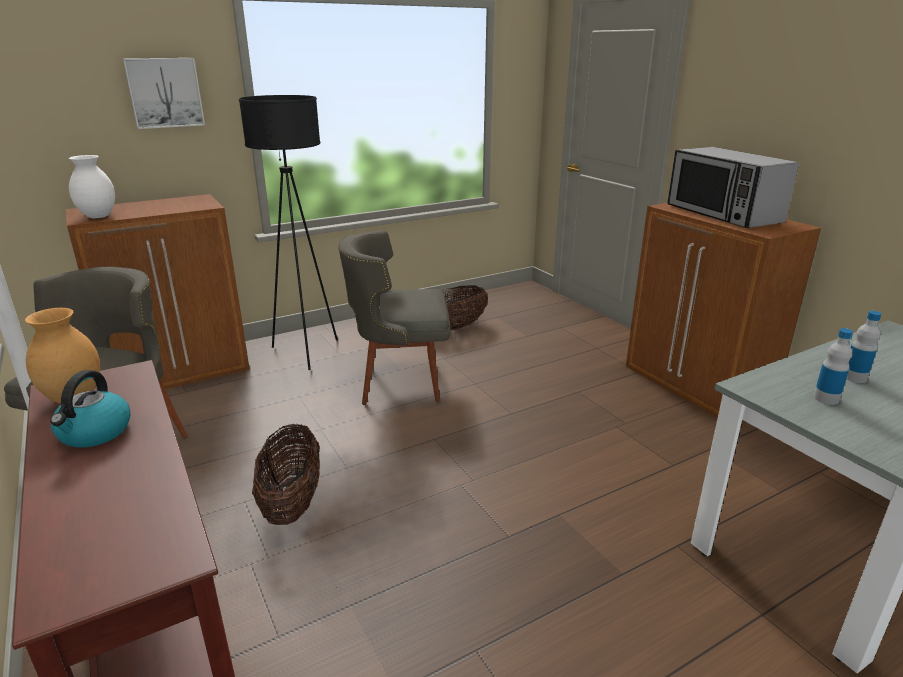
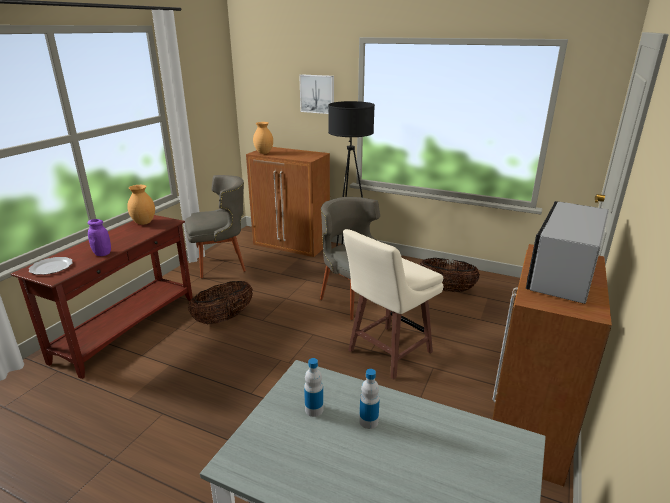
camera: 55 degrees right, 0 degrees up
kettle [50,370,131,448] -> none
white vase [69,155,115,218] -> brown vase [253,122,273,154]
none -> plate [29,257,73,275]
none -> purple jar [88,219,111,256]
none -> beige stool [343,229,443,379]

